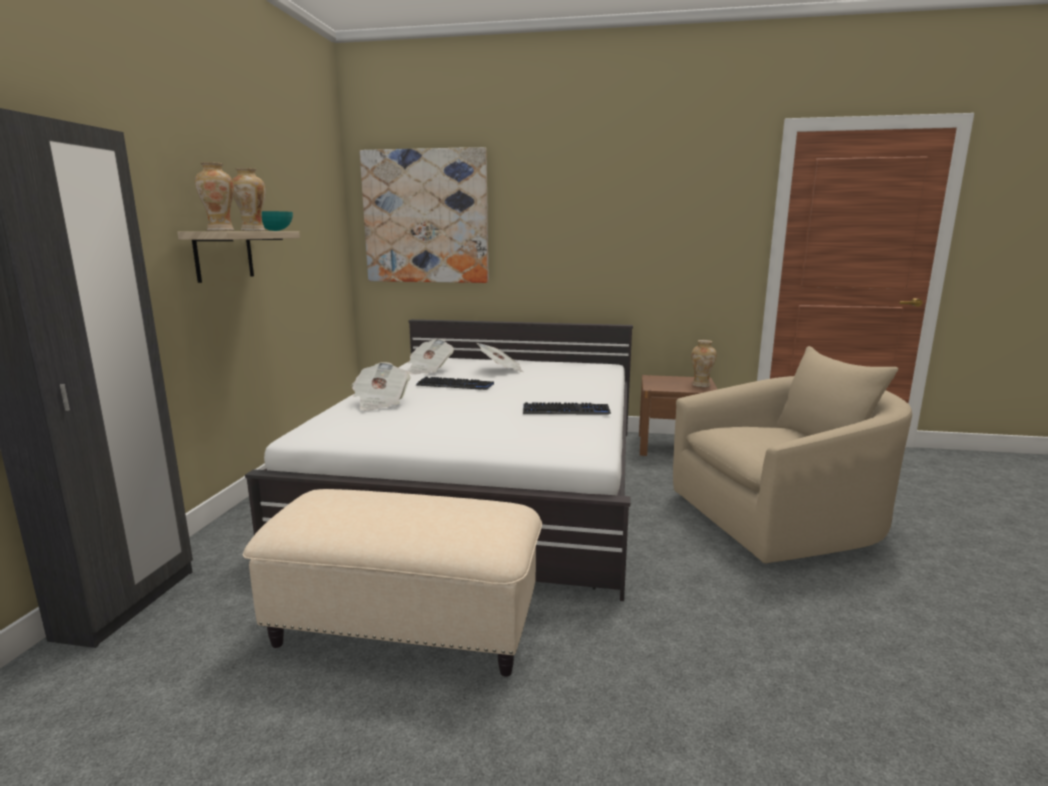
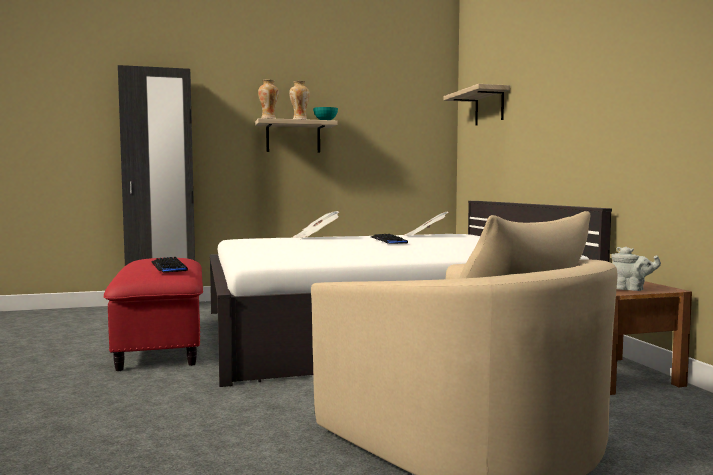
camera: 65 degrees right, 10 degrees down
beige ottoman [243,489,542,677] -> red ottoman [103,258,203,371]
picture [360,147,489,283] -> shelf [443,84,510,126]
newspaper [476,343,523,372] -> none
keyboard [523,402,611,415] -> keyboard moved to [151,257,188,272]
vase [691,340,717,387] -> grey teapot [611,247,661,291]

